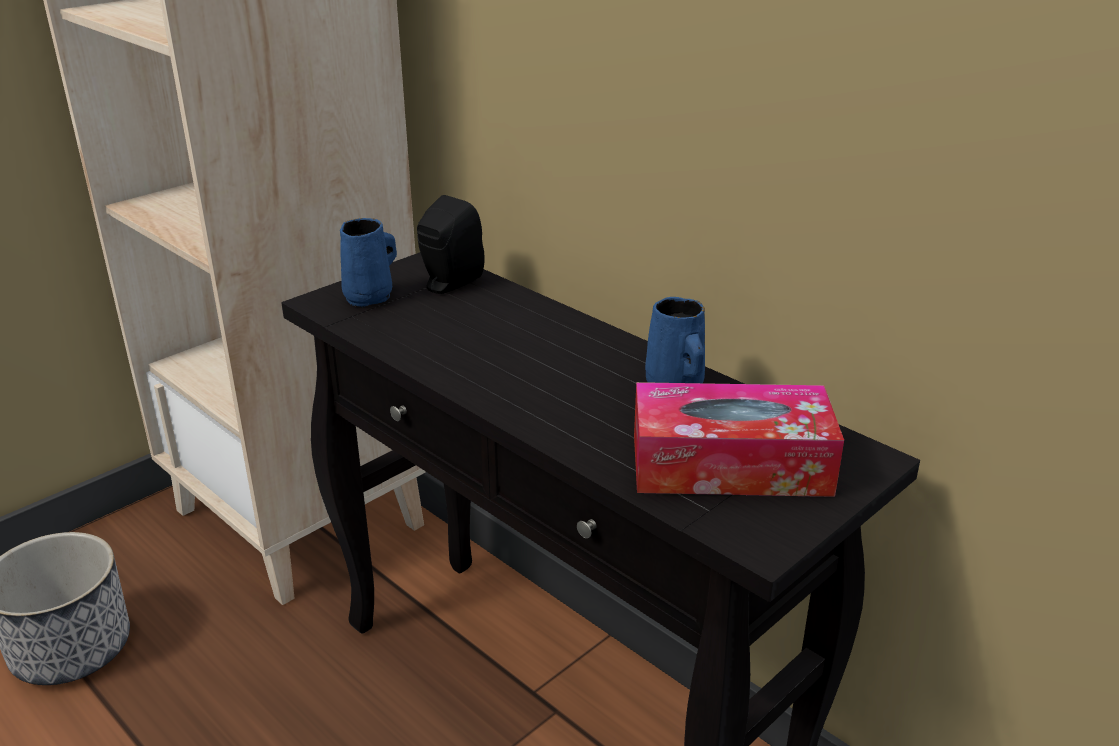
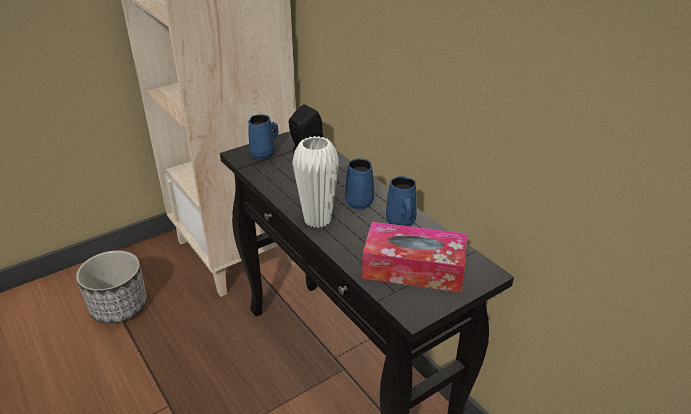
camera: 10 degrees right, 5 degrees up
none -> white vase [292,136,339,228]
none -> blue mug [345,158,374,210]

